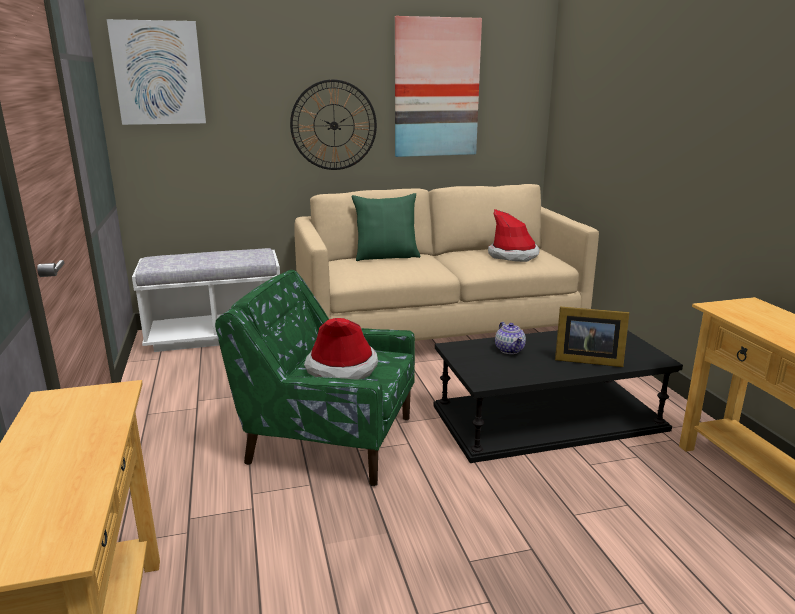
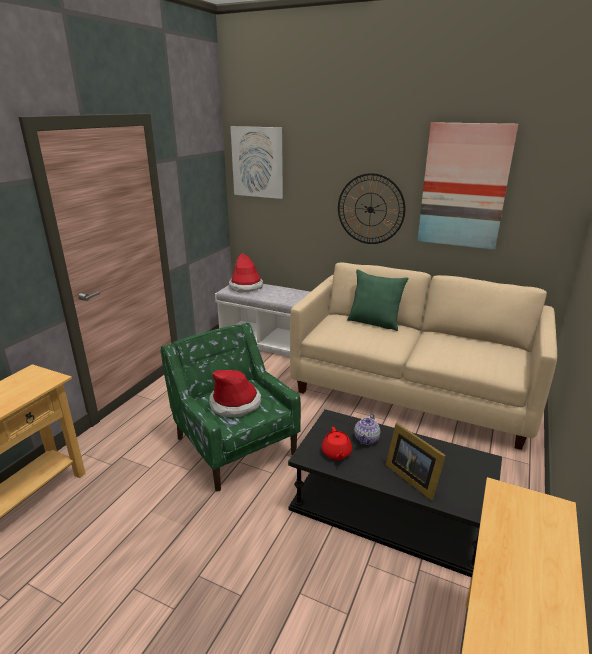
camera: 40 degrees right, 5 degrees up
hat [488,209,539,262] -> hat moved to [229,253,263,293]
none -> red teapot [322,427,352,460]

